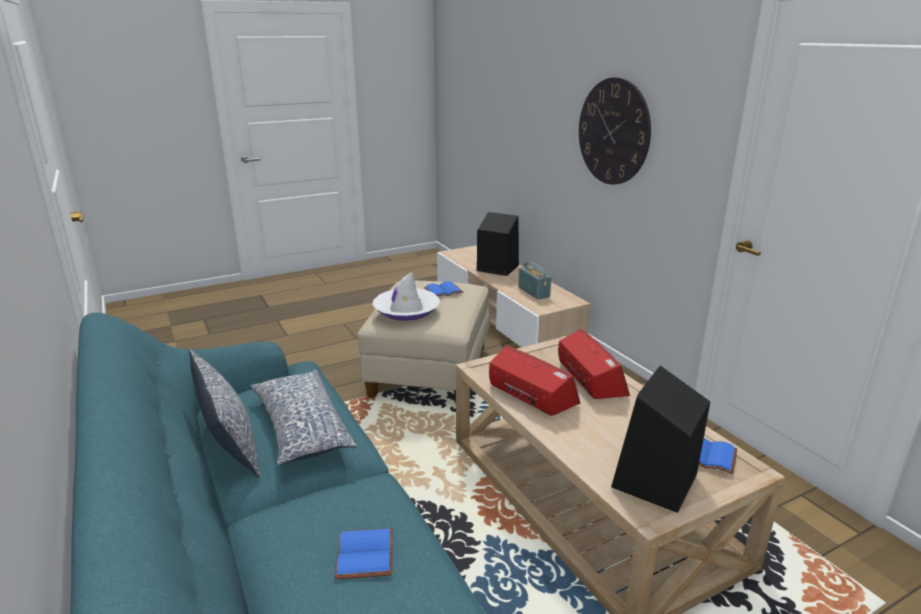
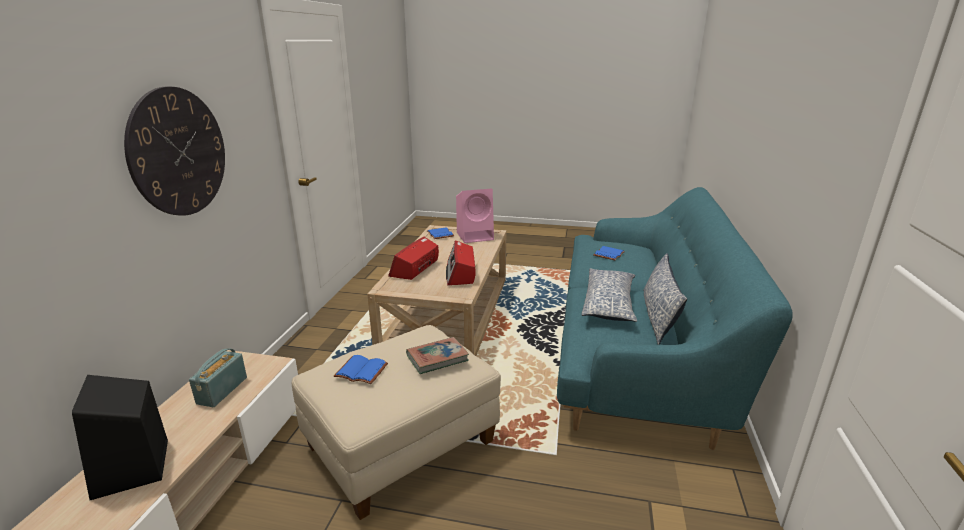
camera: 140 degrees left, 0 degrees up
white hat [373,272,440,321] -> book [406,337,469,374]
black speaker [611,365,710,513] -> pink speaker [456,189,494,243]

